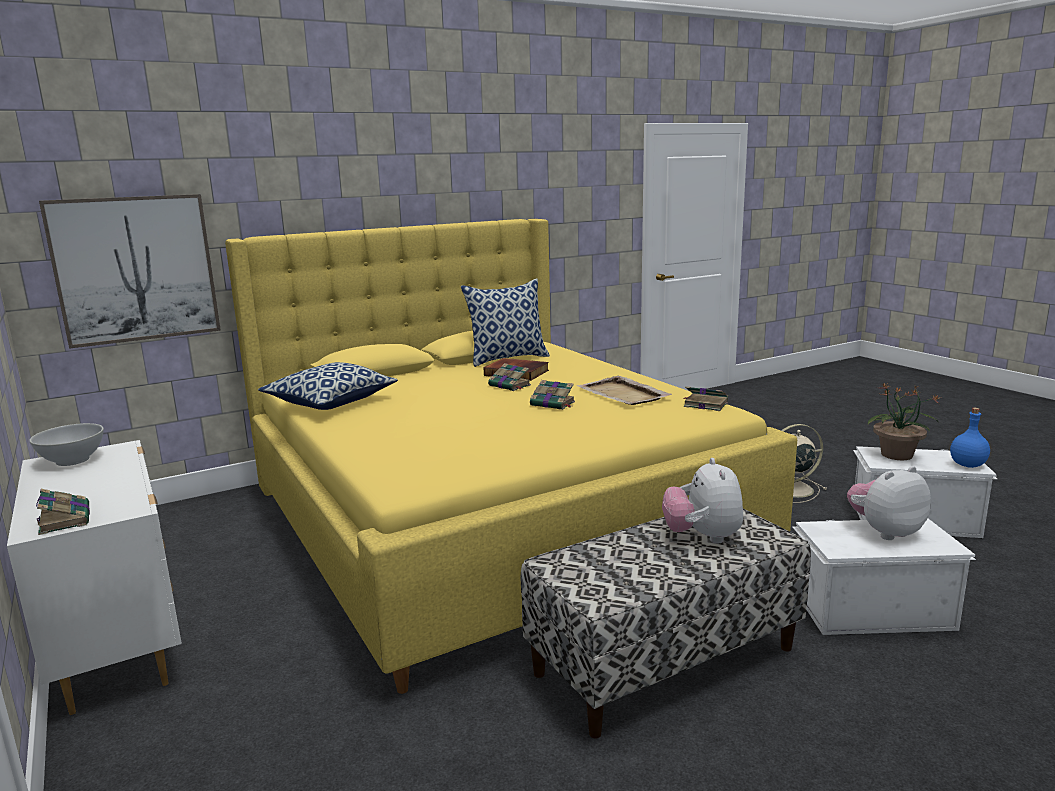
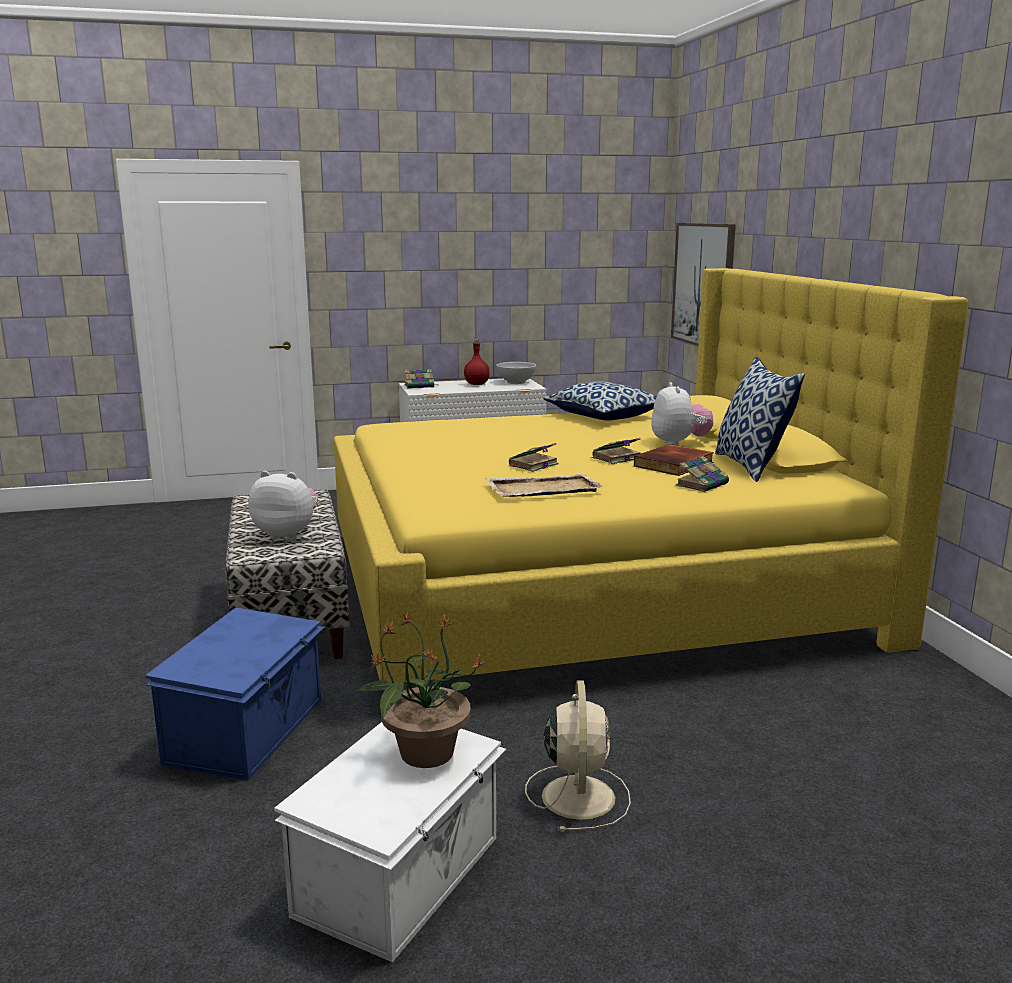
camera: 105 degrees right, 0 degrees up
book [683,386,728,411] -> book moved to [676,456,729,492]
white storage box [792,519,976,635] -> blue storage box [145,608,325,780]
plush toy [847,466,931,540] -> plush toy moved to [651,382,713,446]
blue bottle [950,408,990,468] -> none
none -> red bottle [464,339,490,385]

